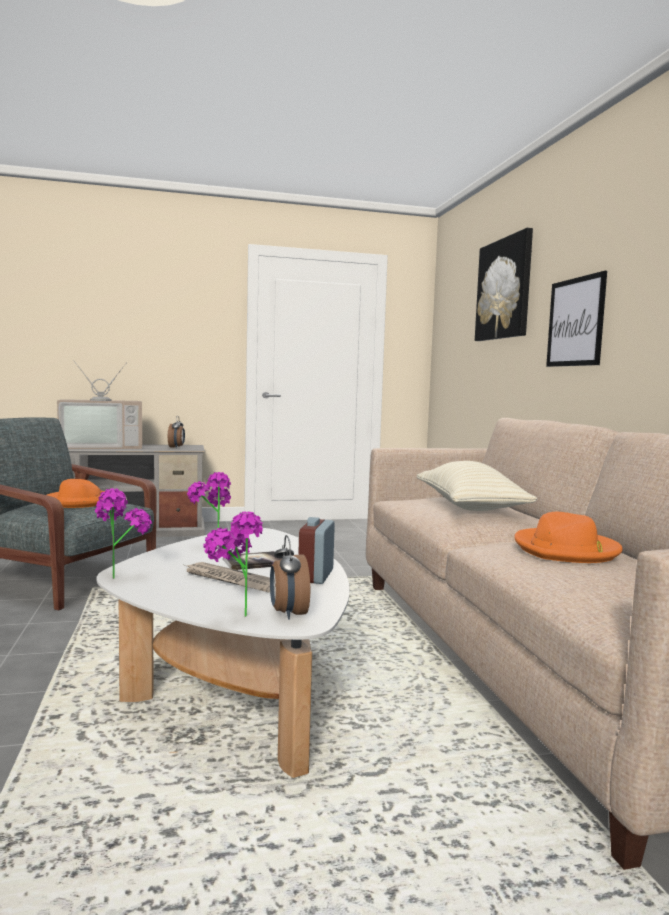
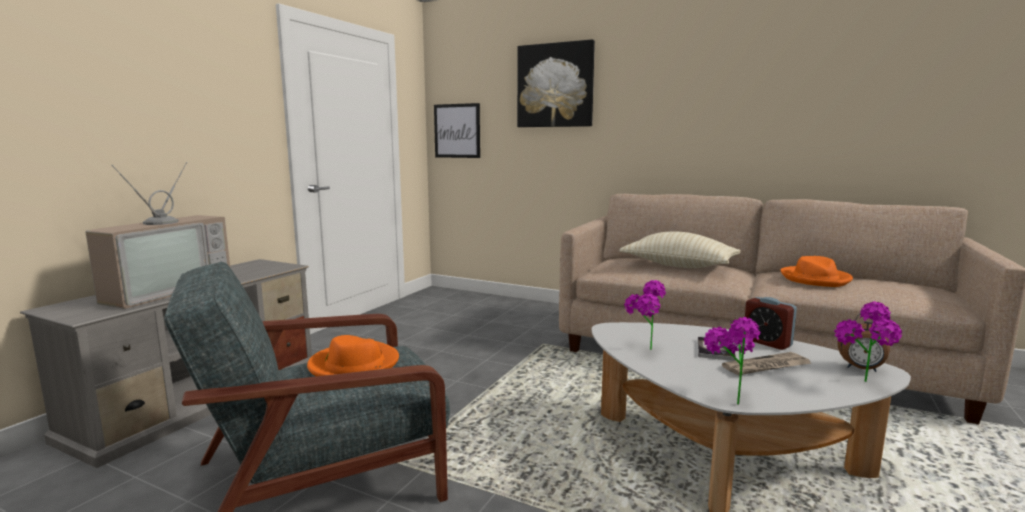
camera: 50 degrees left, 5 degrees up
alarm clock [168,416,185,448] -> none
picture [546,271,607,367] -> picture moved to [434,103,480,158]

